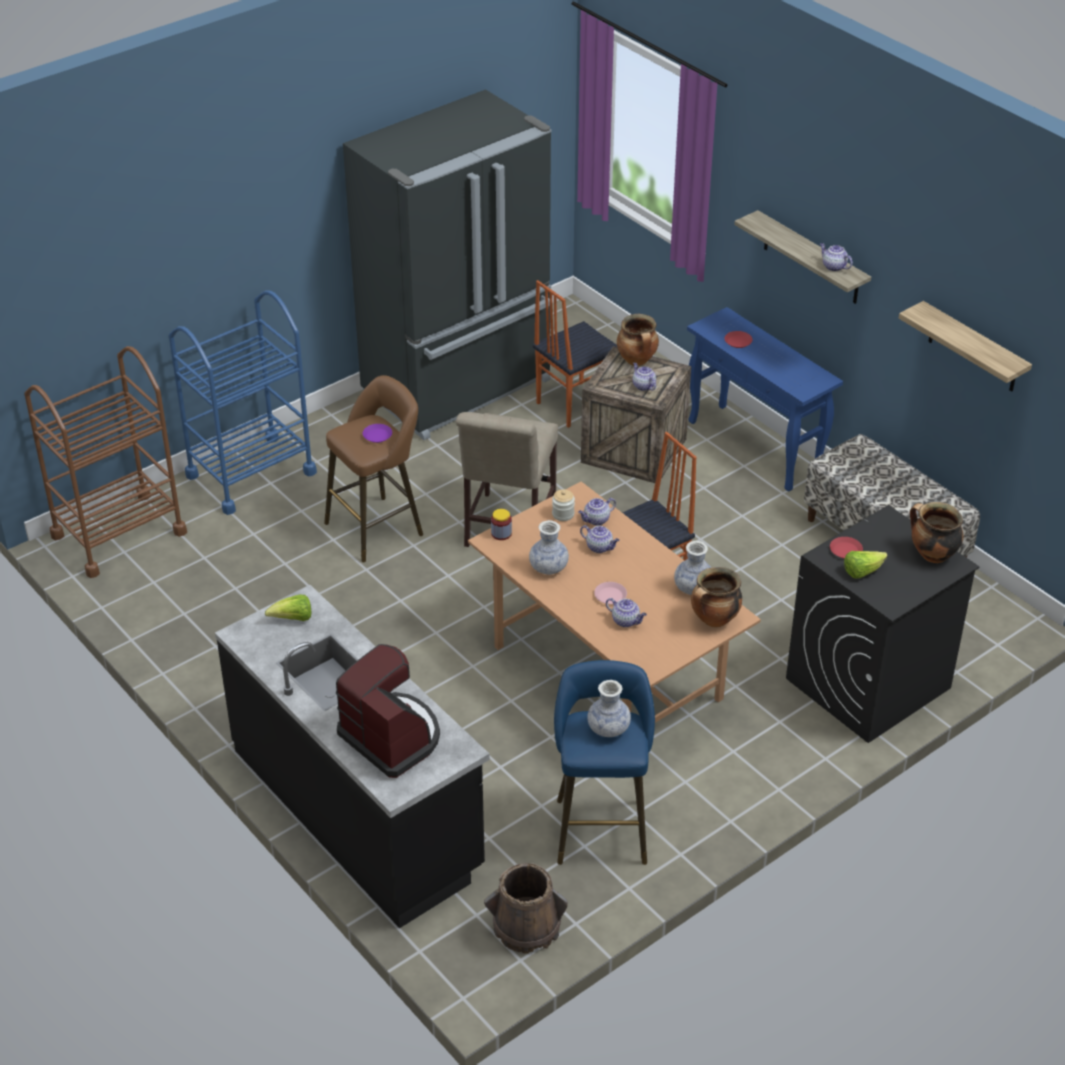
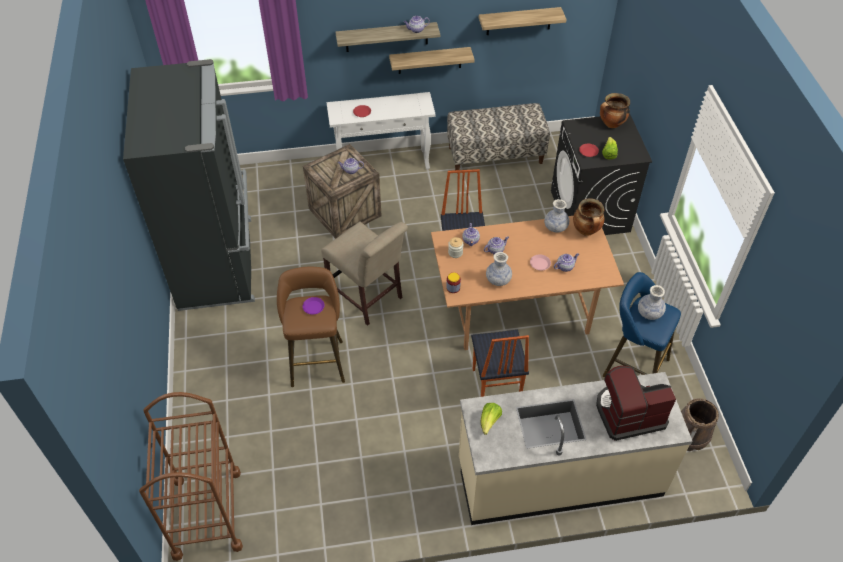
camera: 60 degrees left, 10 degrees up
blue cart [169,290,317,515] -> none
black counter [215,585,490,928] -> beige counter [459,372,693,525]
chair [533,280,617,428] -> chair moved to [471,330,529,397]
cooking pot [617,314,659,366] -> none
blue console table [687,307,843,492] -> white console table [327,92,436,169]
none -> shelf [389,47,475,74]

